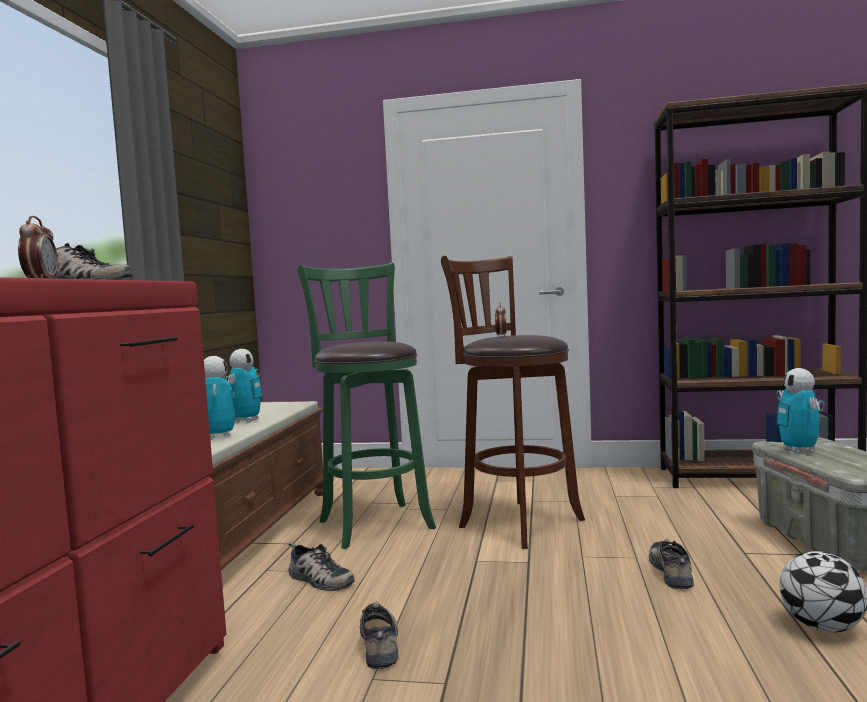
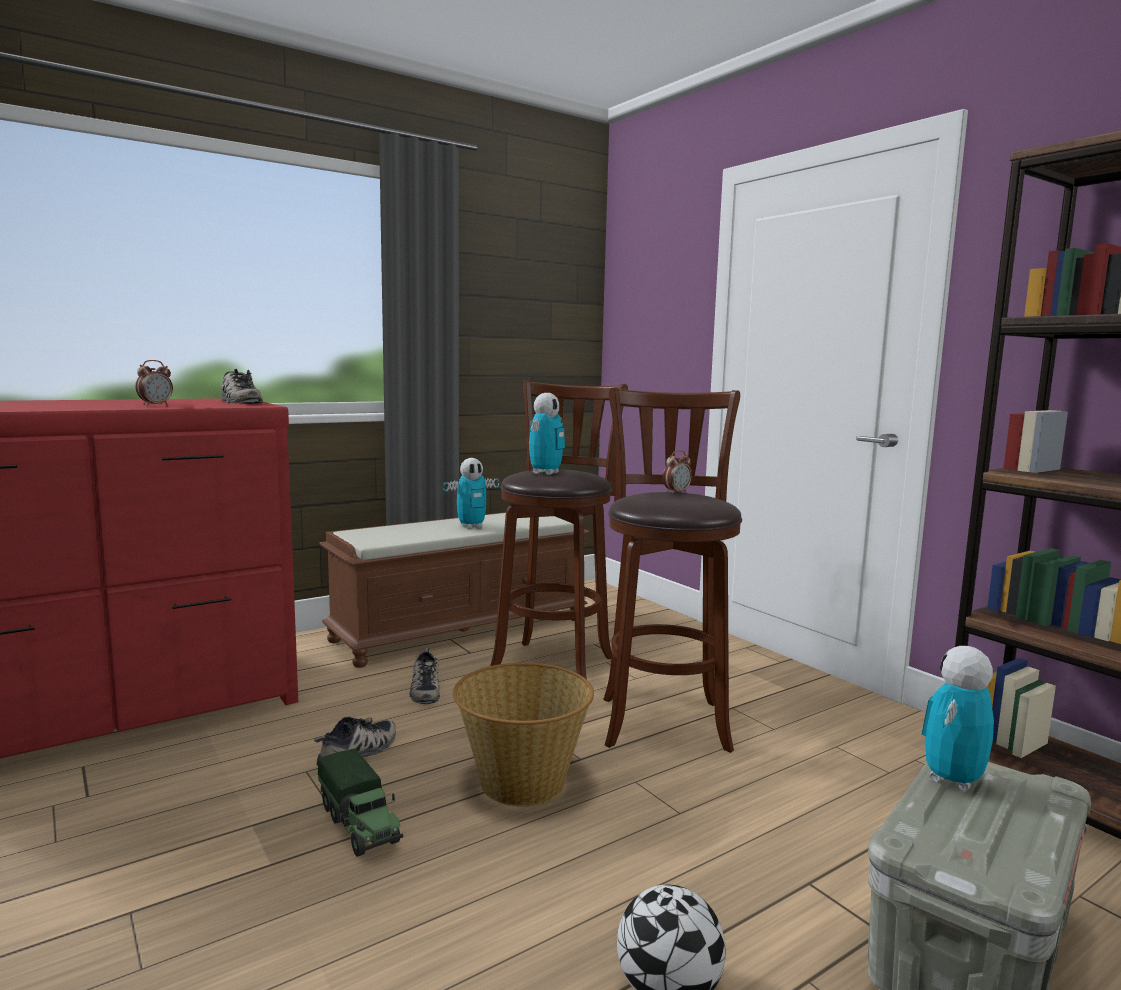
camera: 45 degrees right, 5 degrees up
toy robot [204,356,235,440] -> toy robot moved to [529,393,565,475]
green stool [298,263,436,549] -> brown stool [490,381,628,679]
shoe [649,538,694,589] -> none
none -> toy truck [318,749,403,857]
none -> basket [453,663,594,806]

